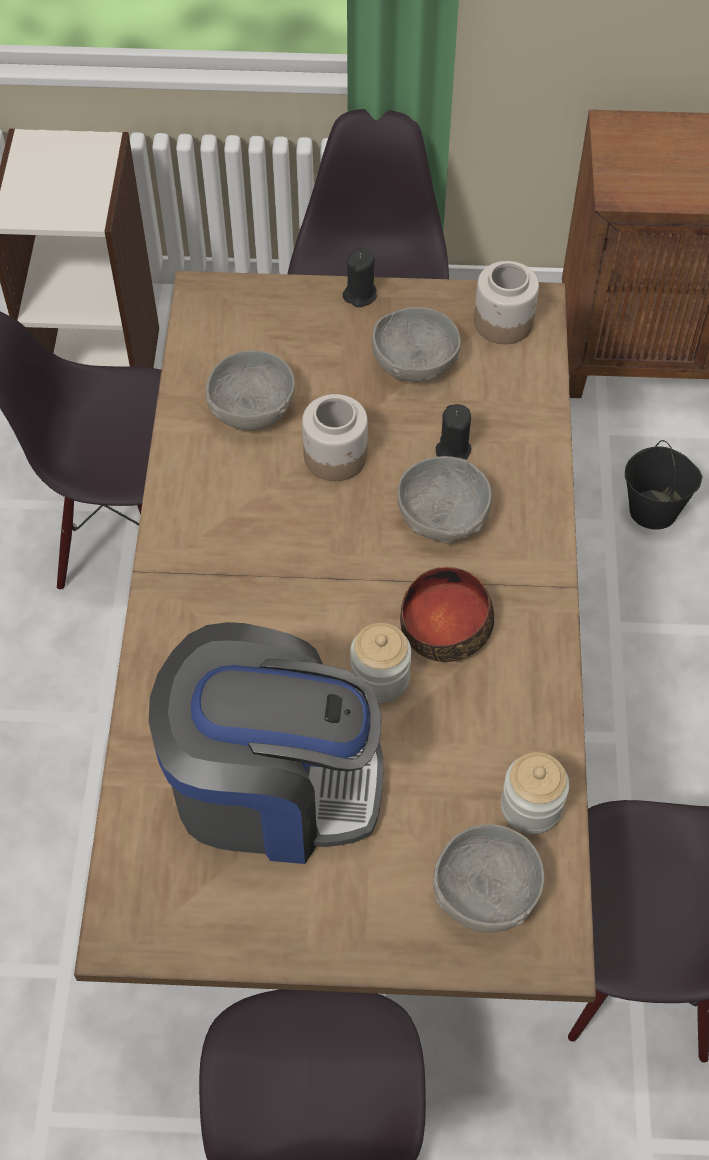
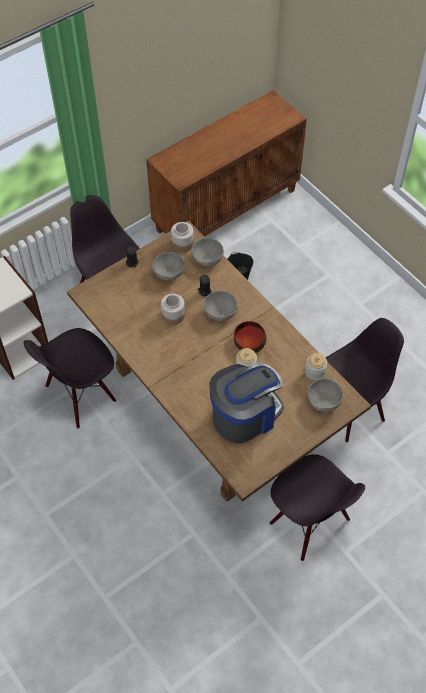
camera: 40 degrees left, 0 degrees up
grey bowl [206,350,295,431] -> grey bowl moved to [191,238,224,267]

